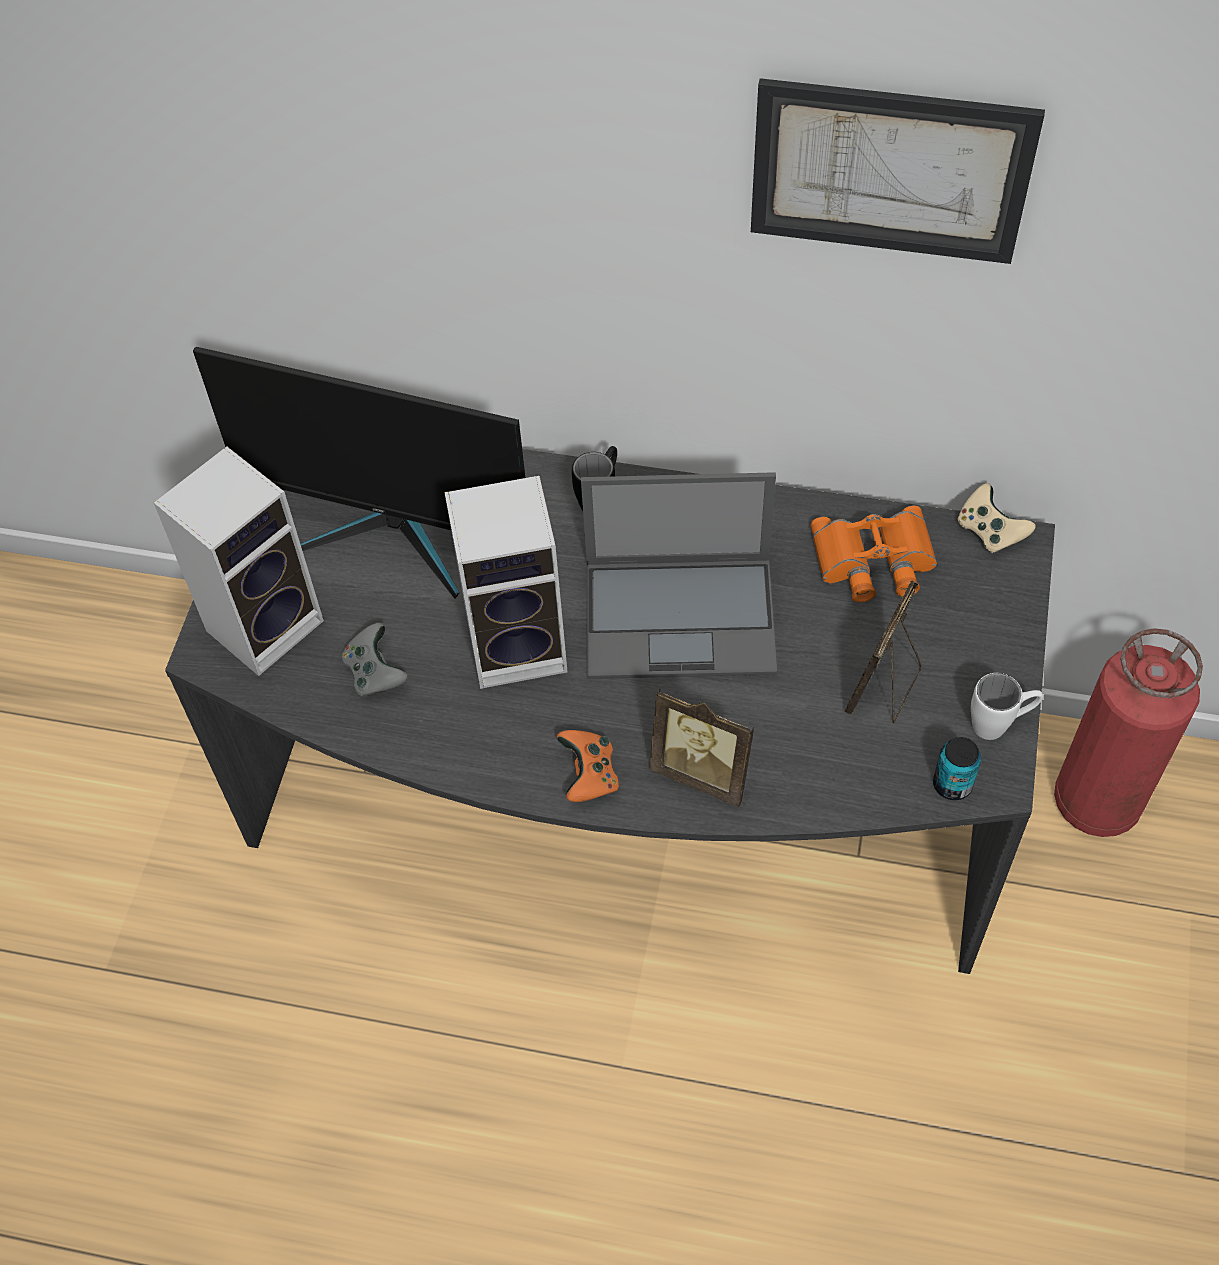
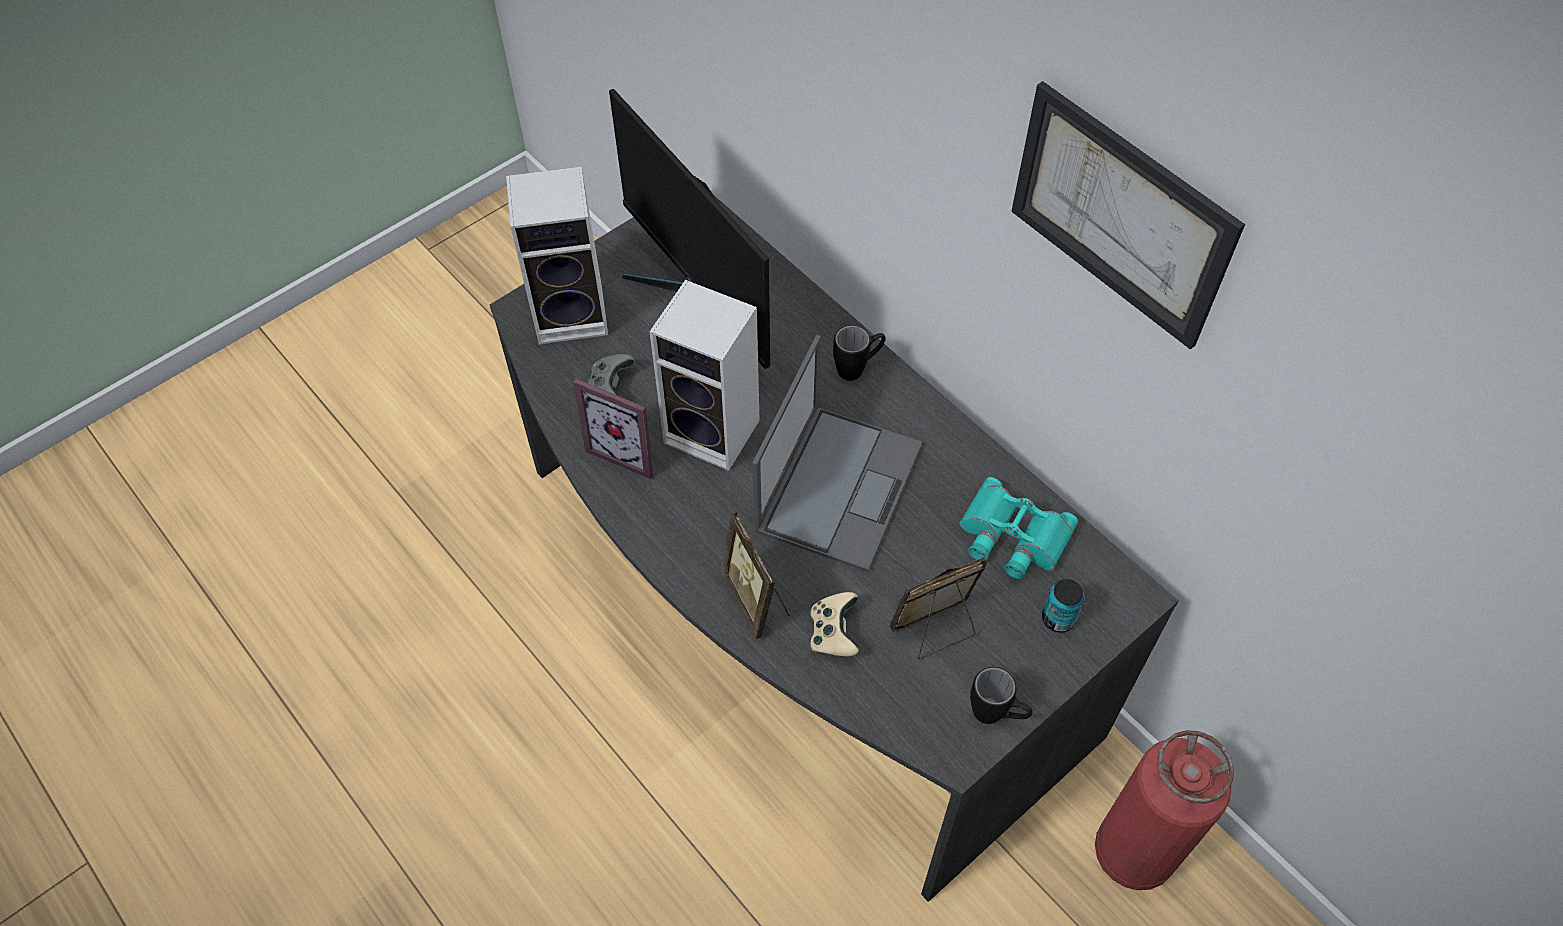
camera: 35 degrees right, 0 degrees up
orange game controller [557,730,619,802] -> none
laptop [581,472,777,679] -> laptop turned 105 degrees counterclockwise [752,335,922,572]
orange binoculars [811,506,937,602] -> turquoise binoculars [959,477,1078,579]
can [933,737,981,800] -> can moved to [1042,579,1084,633]
beige game controller [958,483,1036,553] -> beige game controller moved to [810,592,859,656]
white mug [971,673,1043,740] -> black mug [970,667,1033,724]
none -> picture frame [573,379,653,479]

